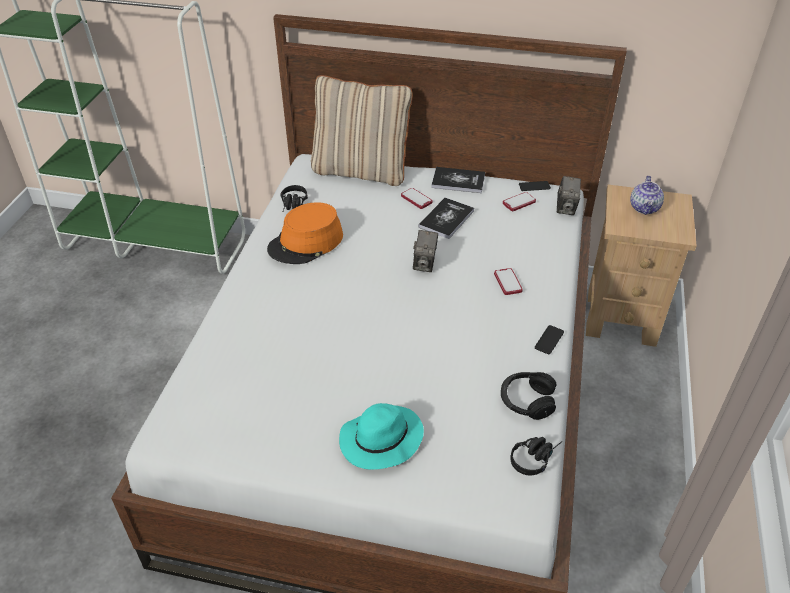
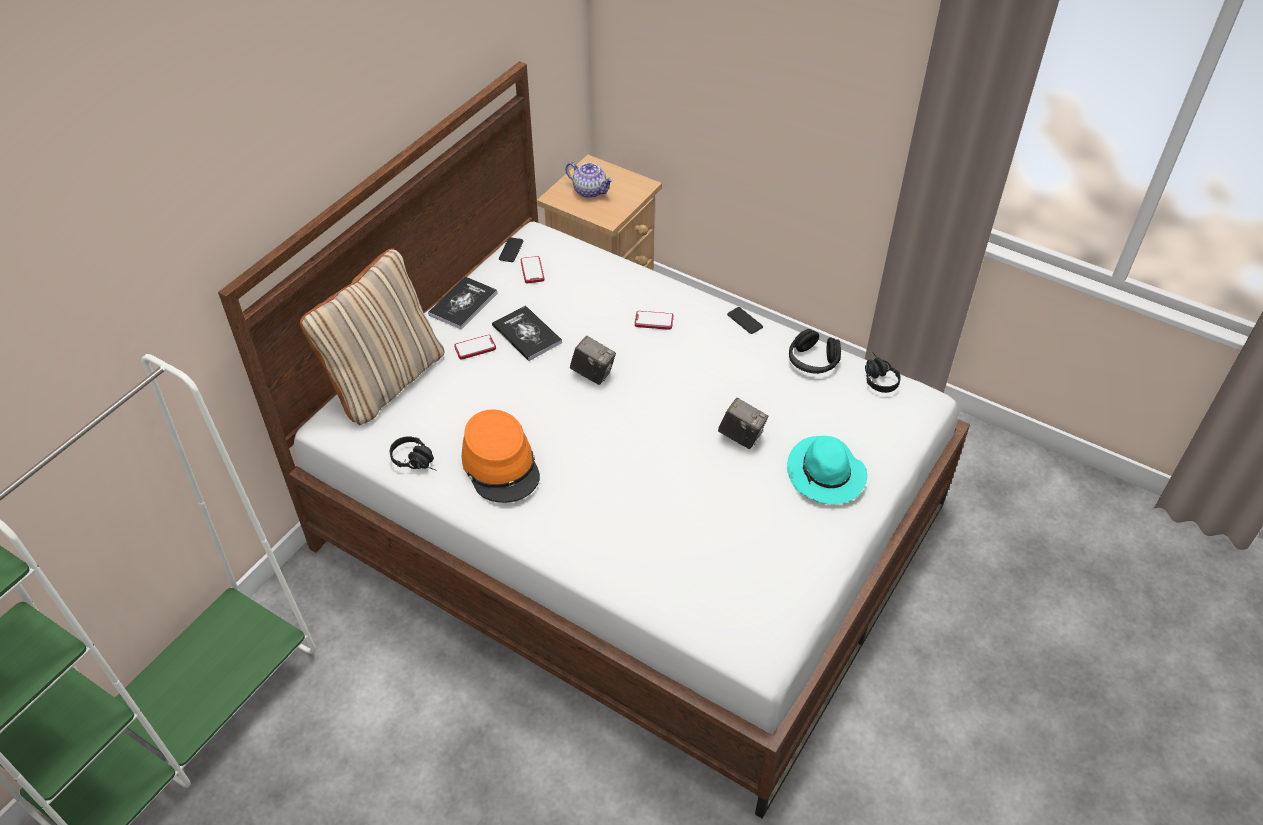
camera: 70 degrees left, 5 degrees up
camera [557,176,581,215] -> camera moved to [718,398,768,449]

